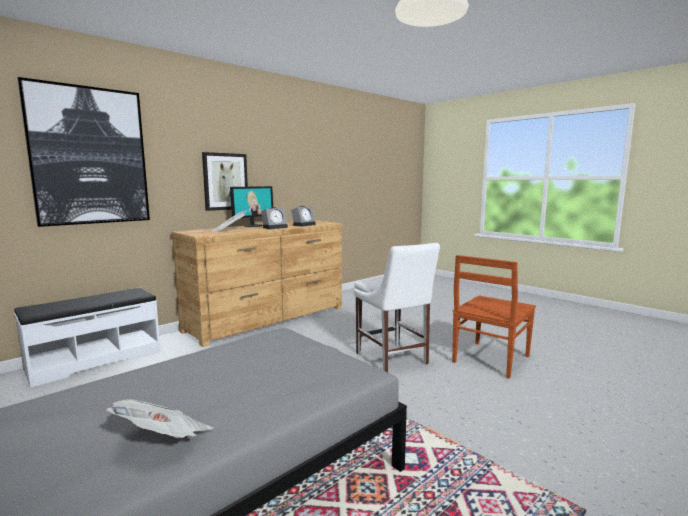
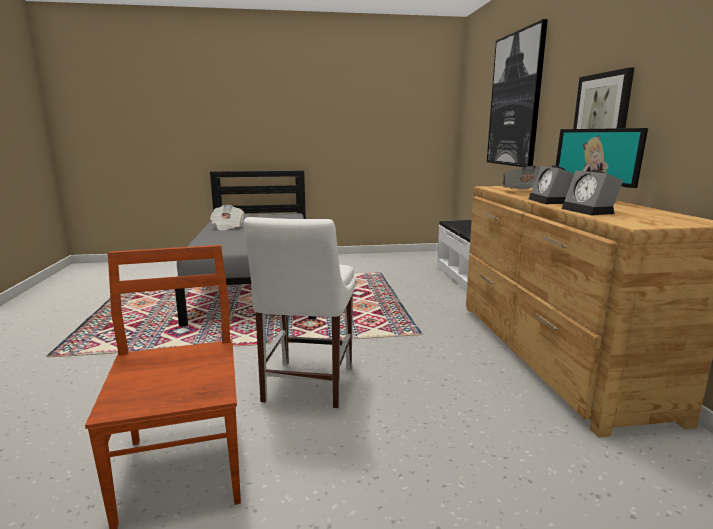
camera: 125 degrees right, 5 degrees up
white chair [354,243,440,373] -> white chair turned 90 degrees counterclockwise [243,217,356,408]

